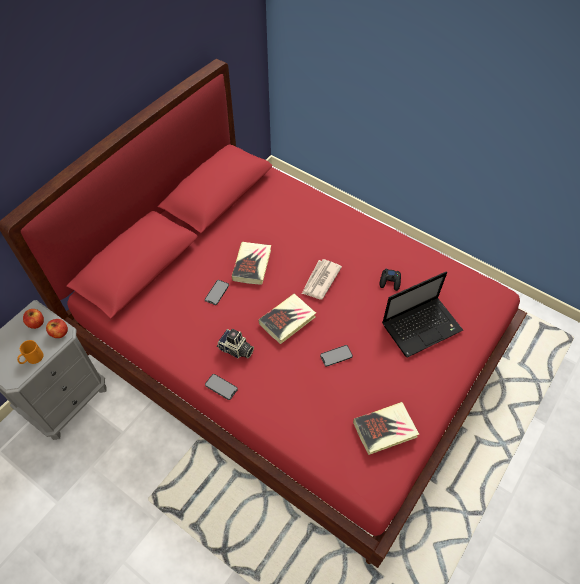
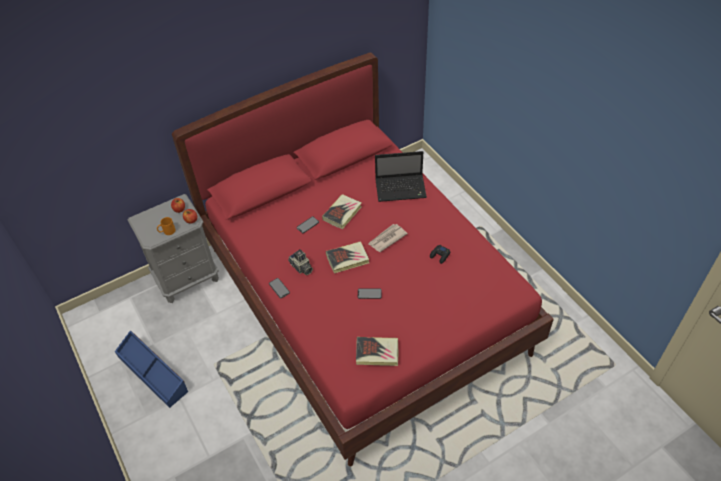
camera: 25 degrees right, 5 degrees down
laptop [382,271,463,357] -> laptop moved to [375,151,427,202]
none -> blue storage box [115,331,188,408]

